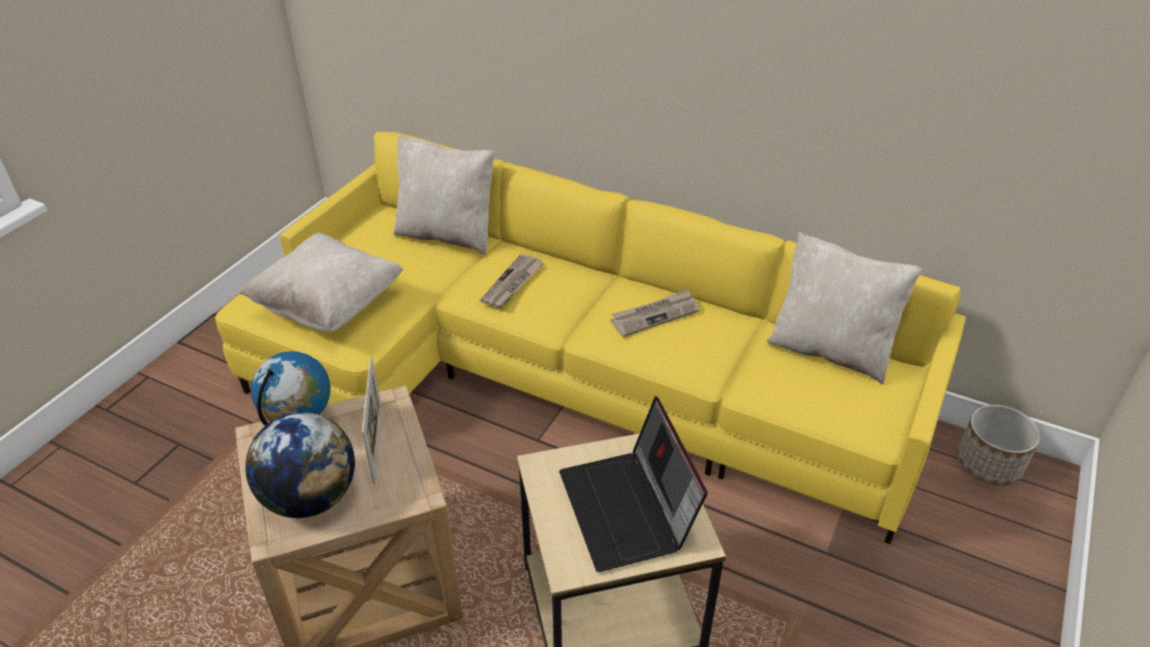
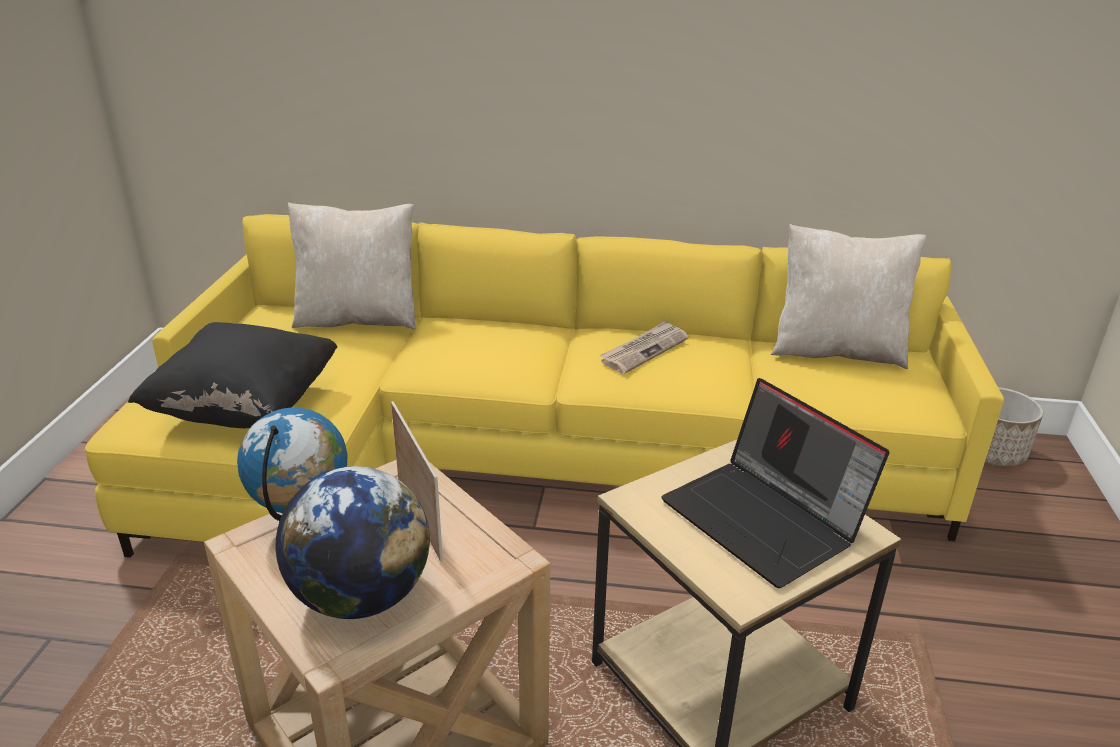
camera: 20 degrees left, 10 degrees down
beige pillow [239,233,403,332] -> black pillow [128,322,338,428]
newspaper [480,254,544,308] -> none

